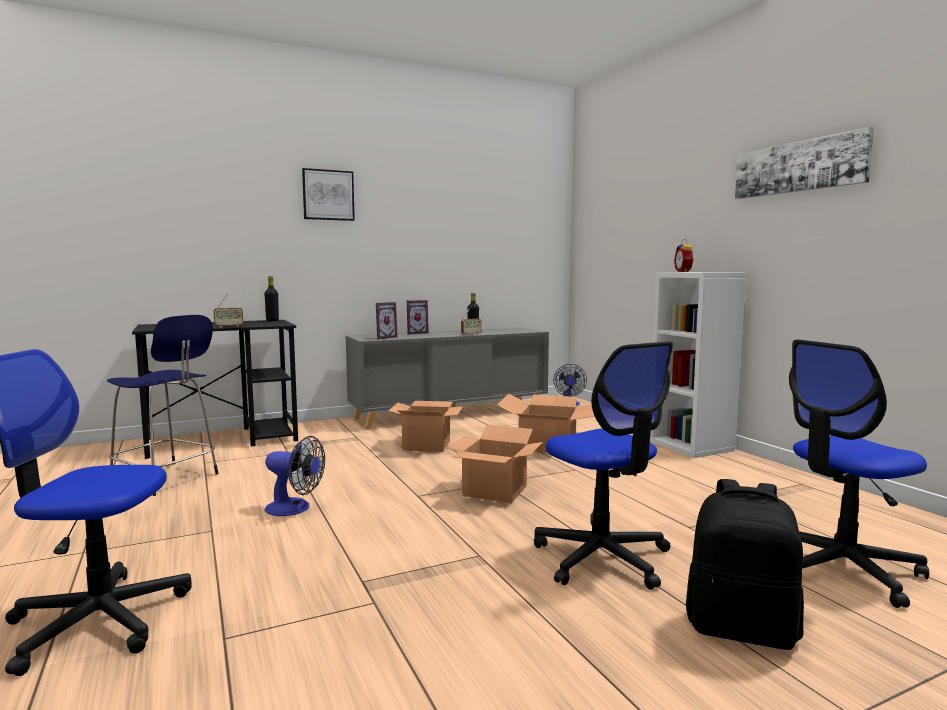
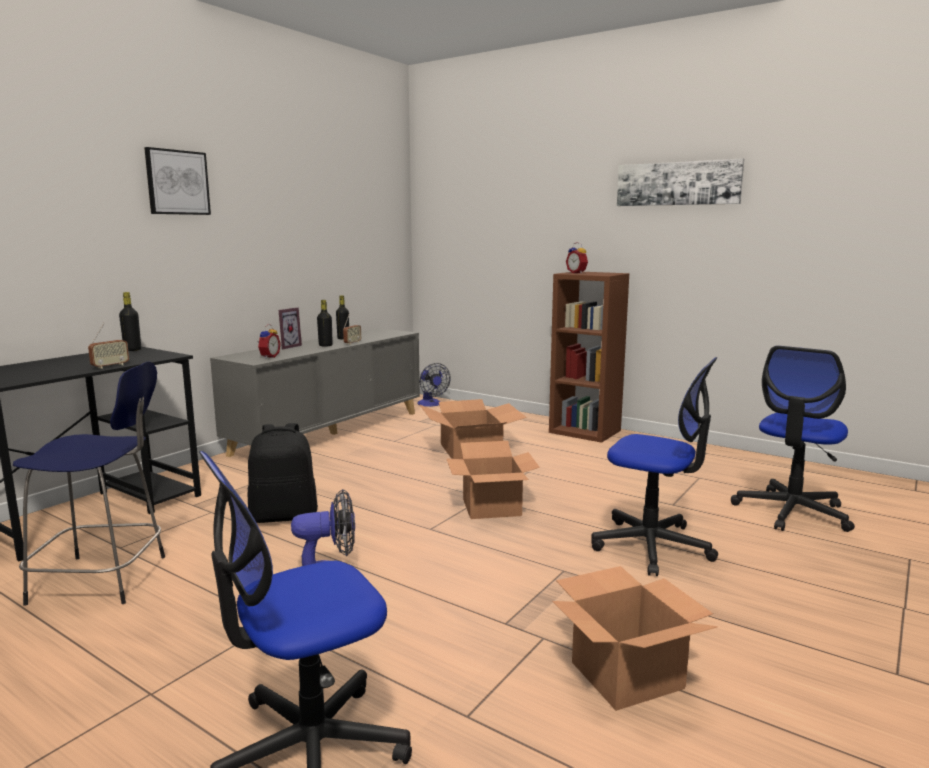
camera: 30 degrees left, 5 degrees up
picture frame [376,302,398,339] -> alarm clock [257,324,281,359]
cardboard box [388,401,463,452] -> cardboard box moved to [552,566,718,711]
white bookcase [650,272,746,458] -> brown bookcase [549,272,629,443]
black backpack [686,479,804,650] -> black backpack moved to [247,423,318,523]
none -> black bottle [317,300,333,347]

